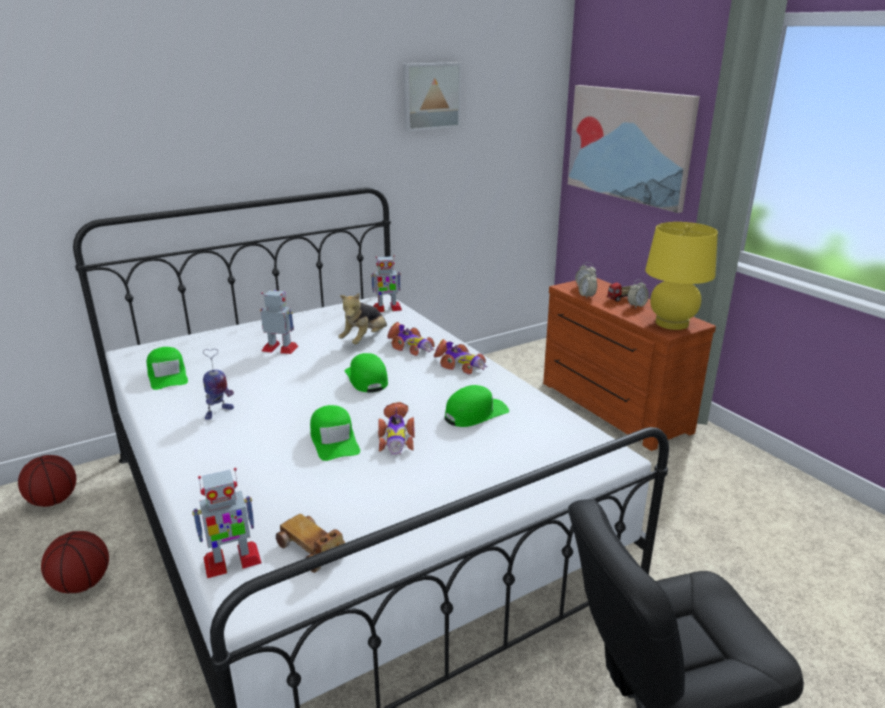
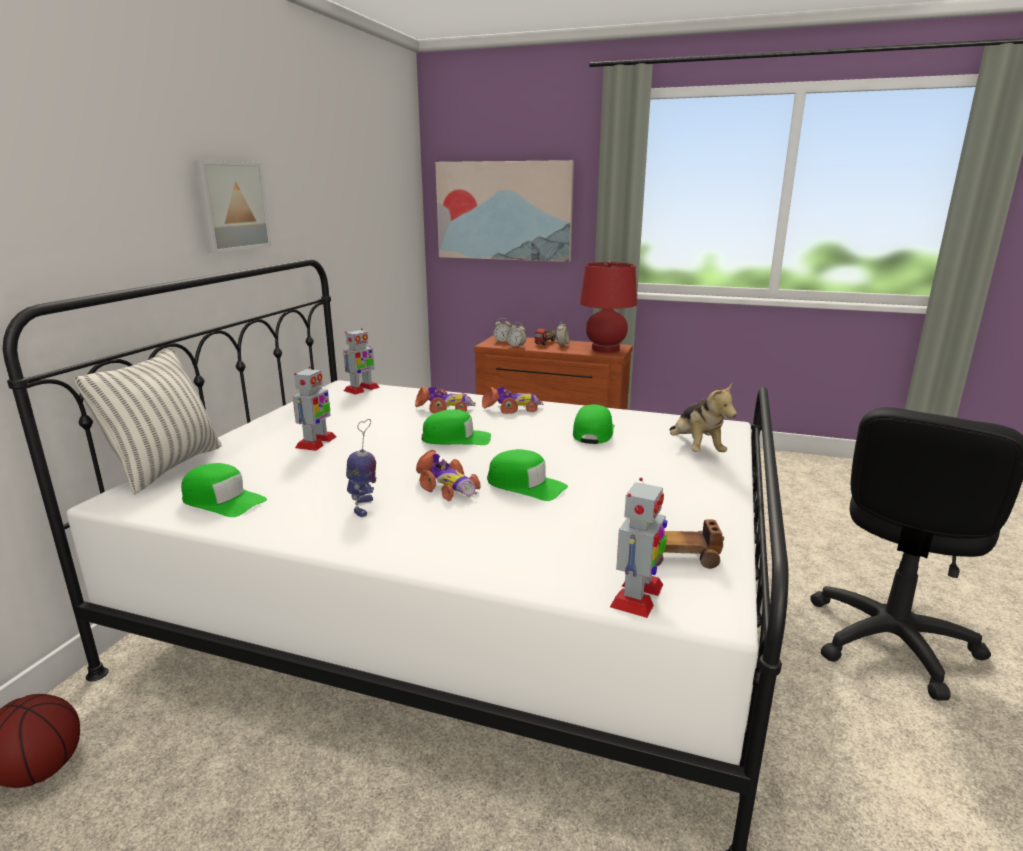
camera: 40 degrees left, 5 degrees down
basketball [41,531,109,593] -> none
toy robot [260,290,298,354] -> toy robot turned 135 degrees clockwise [293,366,336,451]
plush toy [338,293,387,344] -> plush toy moved to [669,383,737,452]
green cap [345,353,388,393] -> green cap turned 150 degrees clockwise [422,409,491,445]
toy car [378,402,415,455] -> toy car moved to [416,450,481,501]
picture [403,62,461,132] -> picture moved to [192,160,271,253]
yellow table lamp [645,222,718,330] -> red table lamp [580,261,637,353]
none -> pillow [74,347,221,494]

